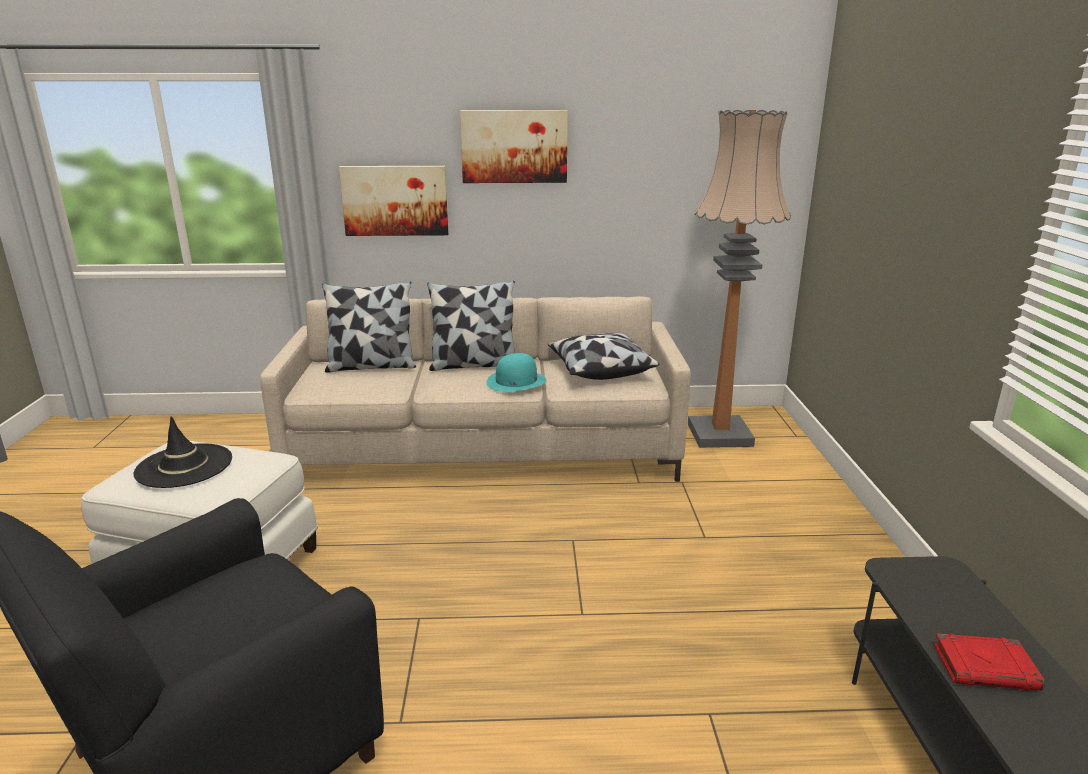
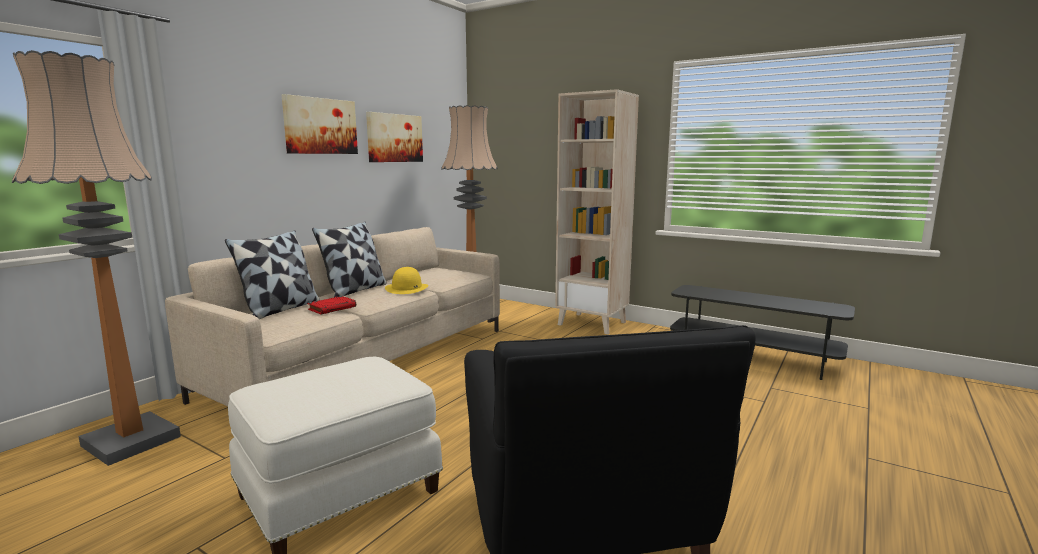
camera: 55 degrees left, 10 degrees down
black hat [133,416,232,488] -> none
picture [339,166,449,236] -> picture moved to [366,112,423,162]
turquoise hat [486,353,546,392] -> yellow hat [385,267,429,294]
pillow [548,333,659,380] -> none
red book [934,633,1045,691] -> red book moved to [308,296,356,314]
none -> floor lamp [12,50,181,466]
none -> beige bookcase [555,89,639,334]

